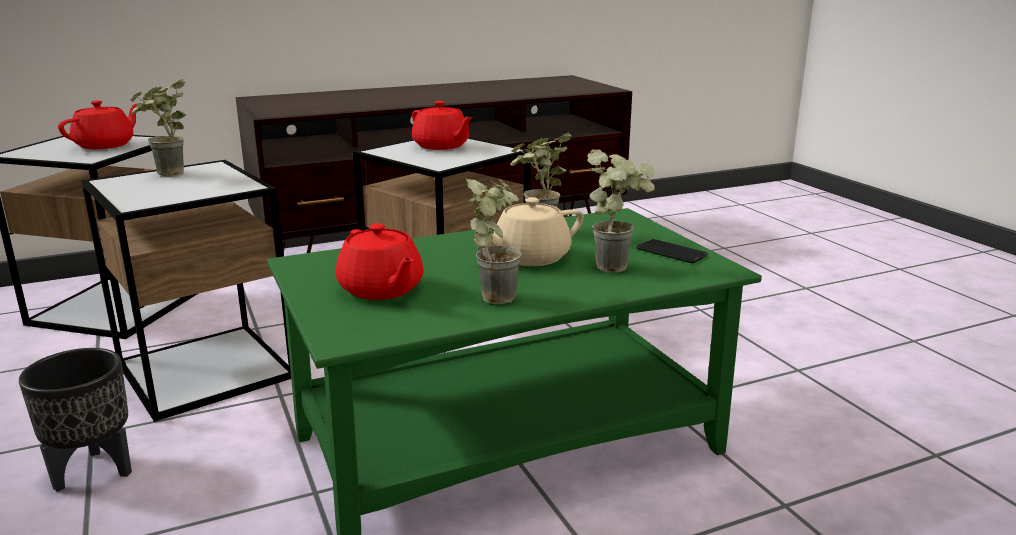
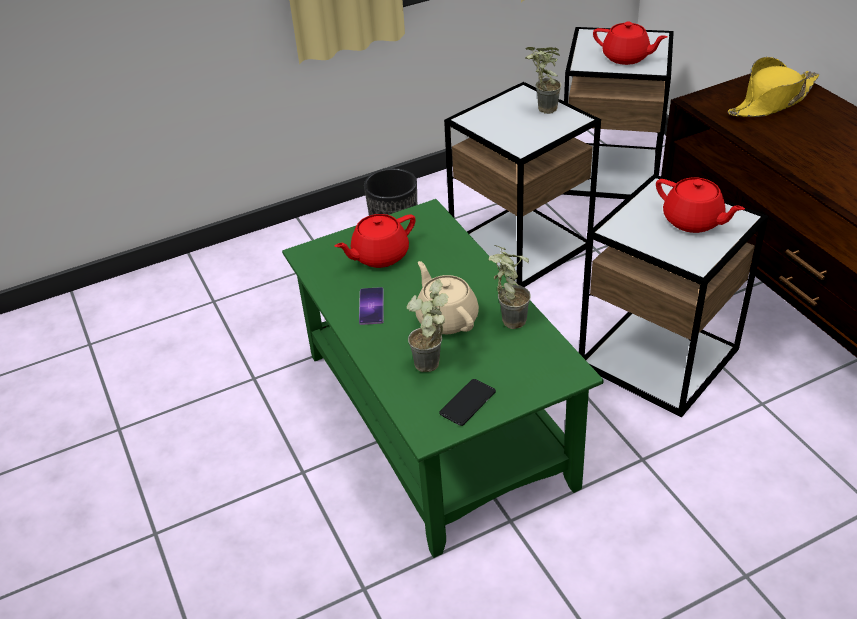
camera: 90 degrees right, 20 degrees up
red teapot [412,101,473,150] -> red teapot turned 90 degrees counterclockwise [656,177,745,233]
potted plant [466,178,522,304] -> phone [359,287,384,325]
none -> yellow hat [728,57,820,117]

